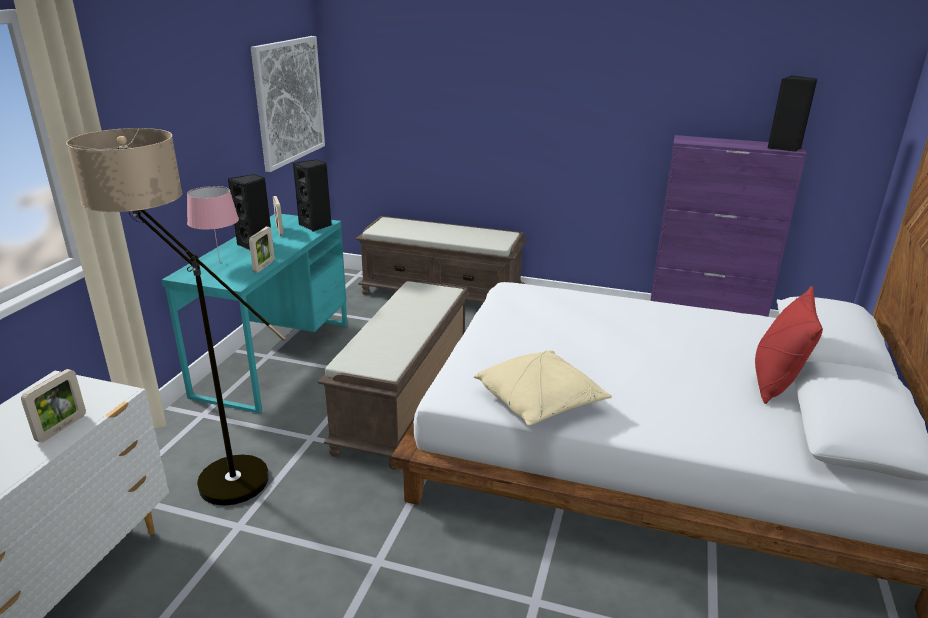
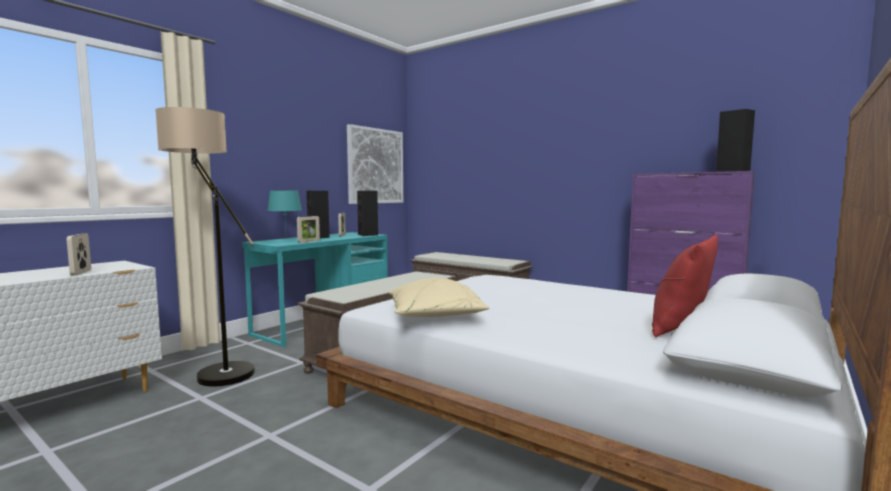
camera: 20 degrees right, 20 degrees down
picture frame [21,369,86,442] -> picture frame turned 120 degrees clockwise [67,233,91,276]
pink table lamp [187,186,239,262] -> turquoise table lamp [268,190,302,230]

